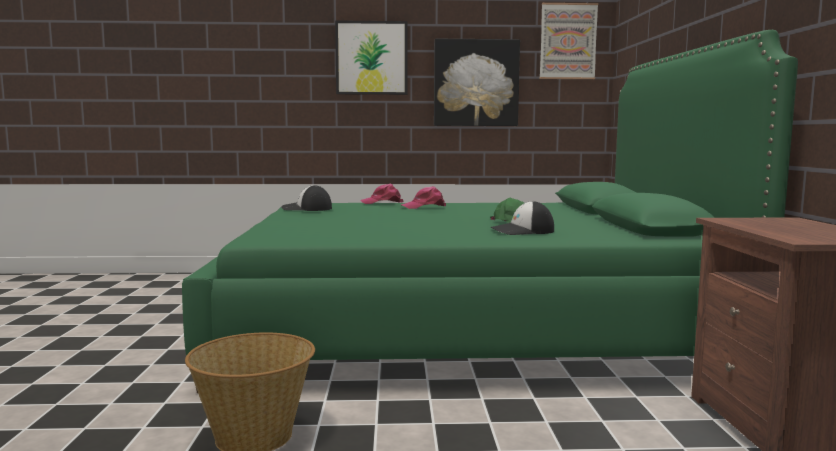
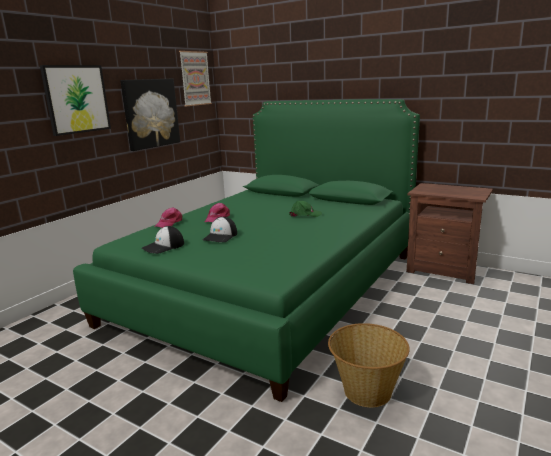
camera: 55 degrees left, 10 degrees up
cap [490,201,554,235] -> cap moved to [203,217,237,242]

